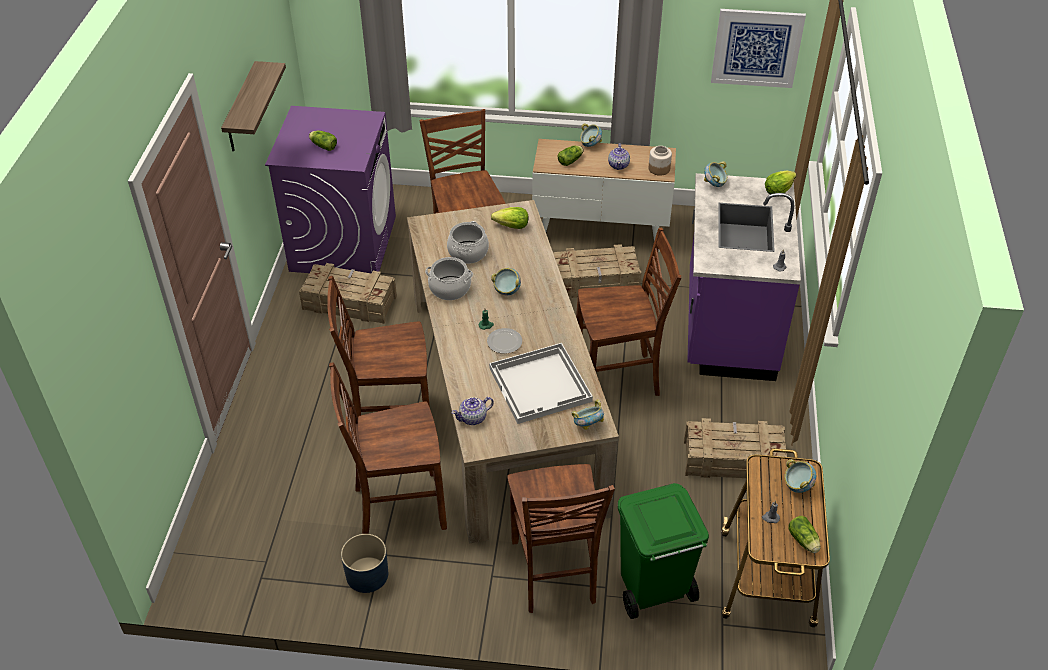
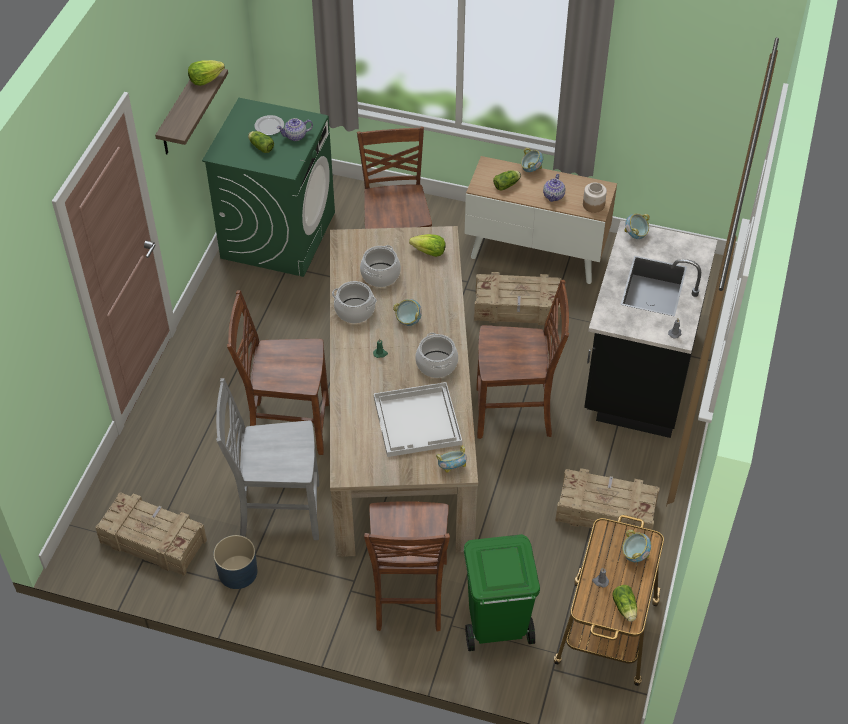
camera: 10 degrees right, 5 degrees up
purple washing machine [265,106,396,274] -> green washing machine [202,98,335,277]
crate [299,263,397,324] -> crate moved to [95,492,207,576]
brown chair [329,362,447,534] -> grey chair [216,378,319,540]
teapot [451,397,494,425] -> teapot moved to [277,118,313,141]
plate [487,328,522,354] -> plate moved to [254,115,284,135]
purple counter [687,173,801,381] -> black counter [584,220,717,438]
picture [711,9,806,88] -> none
lettuce [765,170,796,197] -> lettuce moved to [188,60,225,86]
none -> cooking pot [415,333,458,378]

